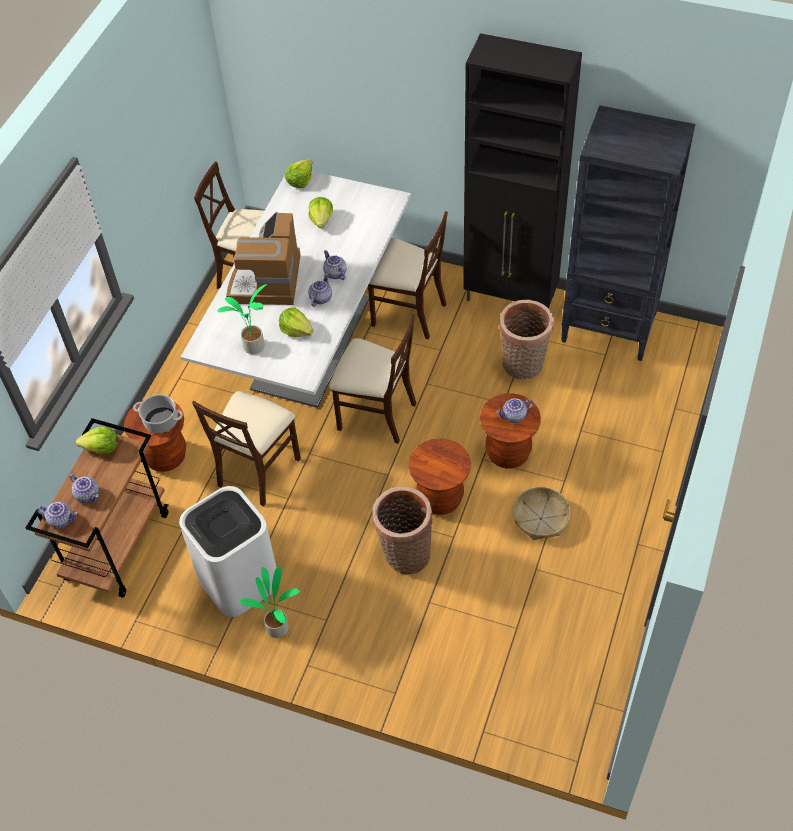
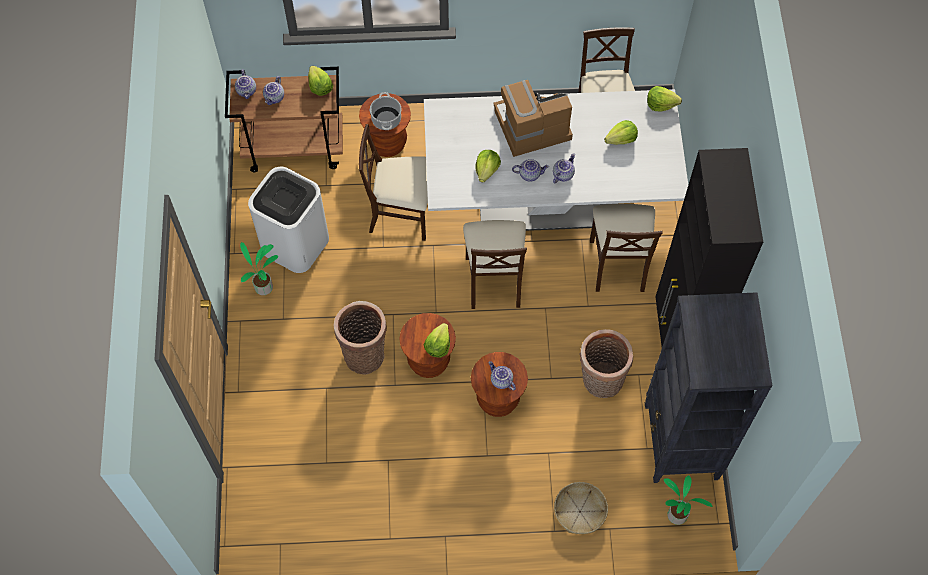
camera: 65 degrees right, 10 degrees up
potted plant [217,284,267,354] -> potted plant moved to [664,475,713,525]
basket [513,487,571,540] -> basket moved to [554,482,608,534]
none -> lettuce [424,323,450,358]

